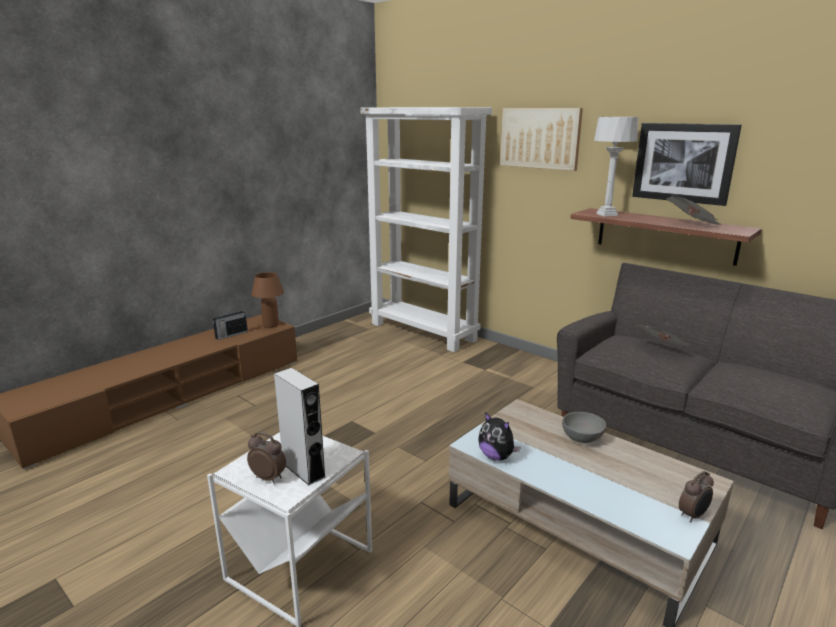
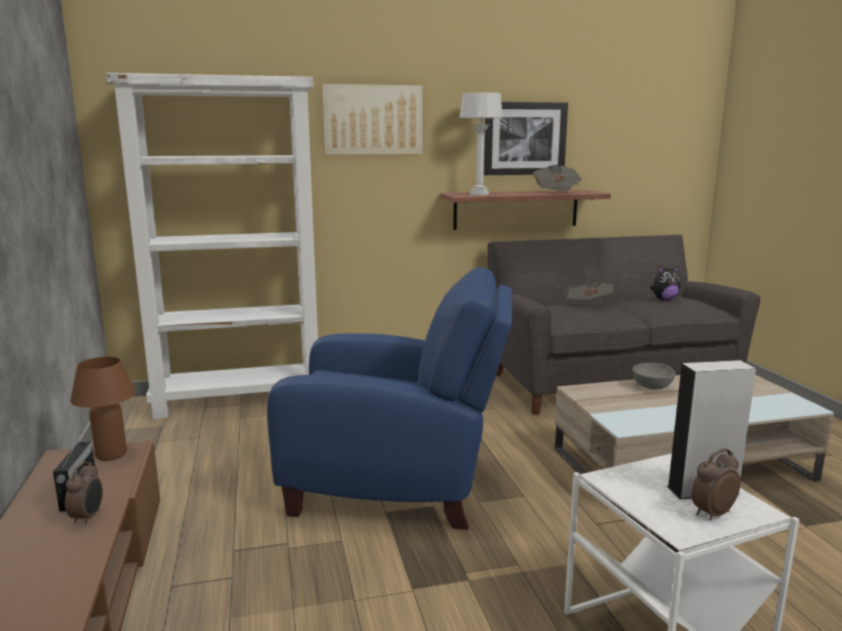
camera: 55 degrees left, 5 degrees down
plush toy [478,412,521,460] -> plush toy moved to [650,266,681,300]
alarm clock [679,471,714,523] -> alarm clock moved to [65,462,103,525]
none -> blue armchair [267,267,512,530]

